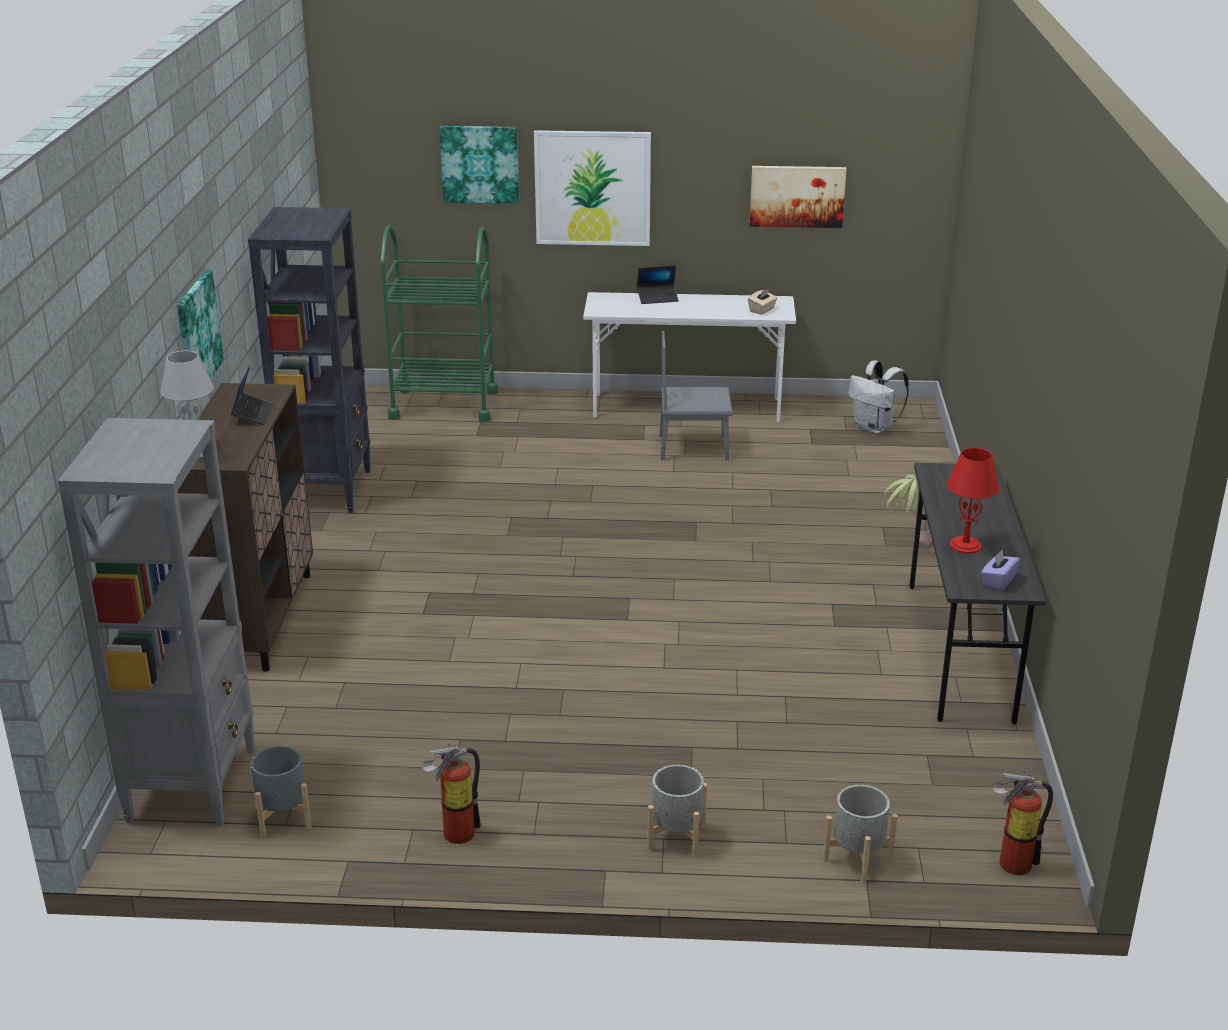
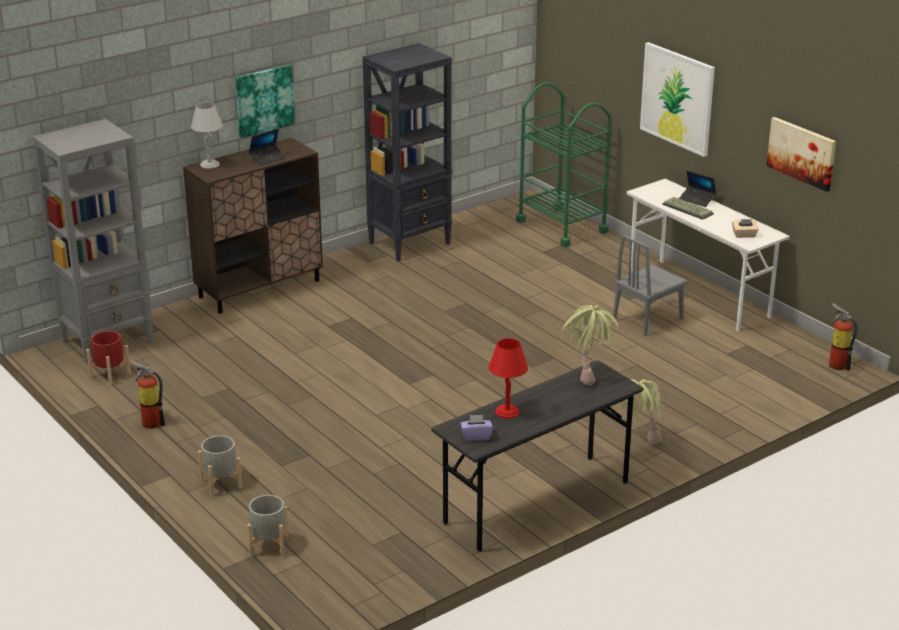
camera: 50 degrees right, 0 degrees up
grey planter [250,745,312,838] -> red planter [86,331,131,385]
picture [439,126,519,204] -> none
grey chair [659,331,733,460] -> grey chair turned 90 degrees counterclockwise [613,235,688,336]
white backpack [848,360,909,434] -> none
fire extinguisher [993,771,1053,875] -> fire extinguisher moved to [829,303,857,370]
none -> potted plant [562,305,619,386]
none -> keyboard [662,197,714,220]

